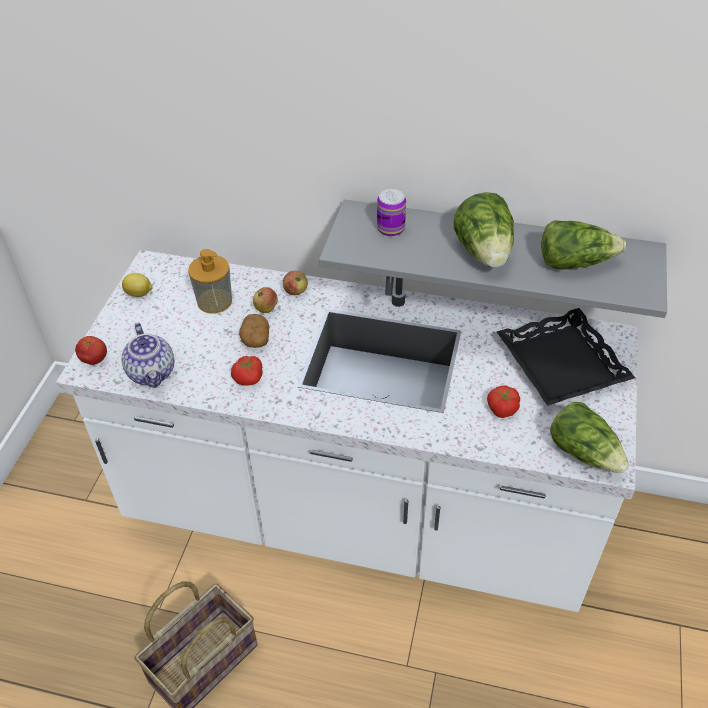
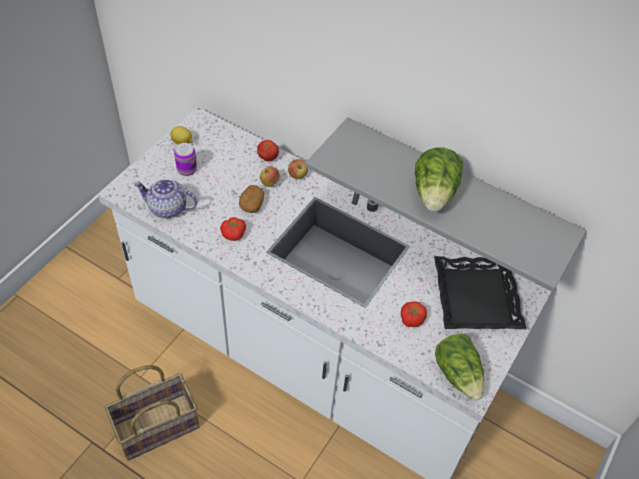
camera: 15 degrees right, 5 degrees up
tomato [75,336,107,365] -> tomato moved to [257,140,279,161]
teapot [121,323,174,388] -> teapot turned 105 degrees clockwise [134,179,197,218]
soap dispenser [188,249,232,313] -> none
can [377,189,406,237] -> can moved to [174,143,197,176]
lettuce [542,220,626,270] -> none

